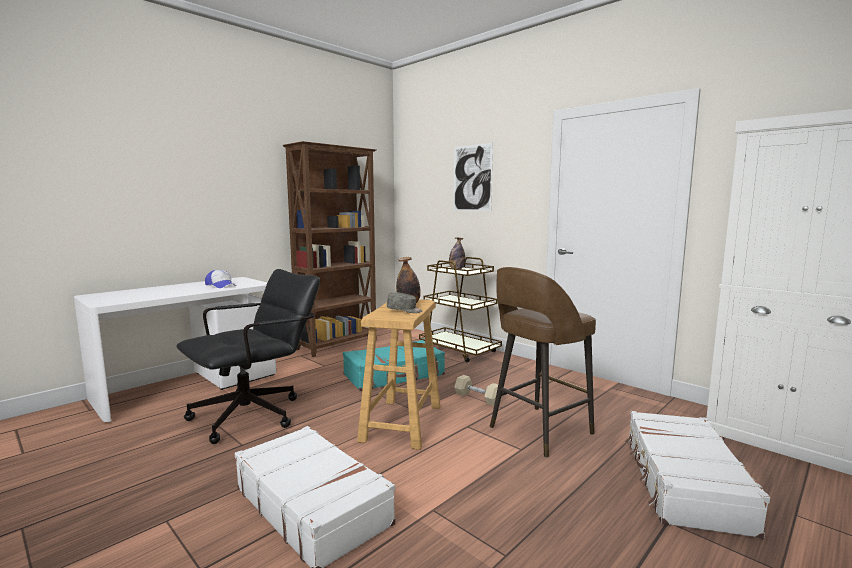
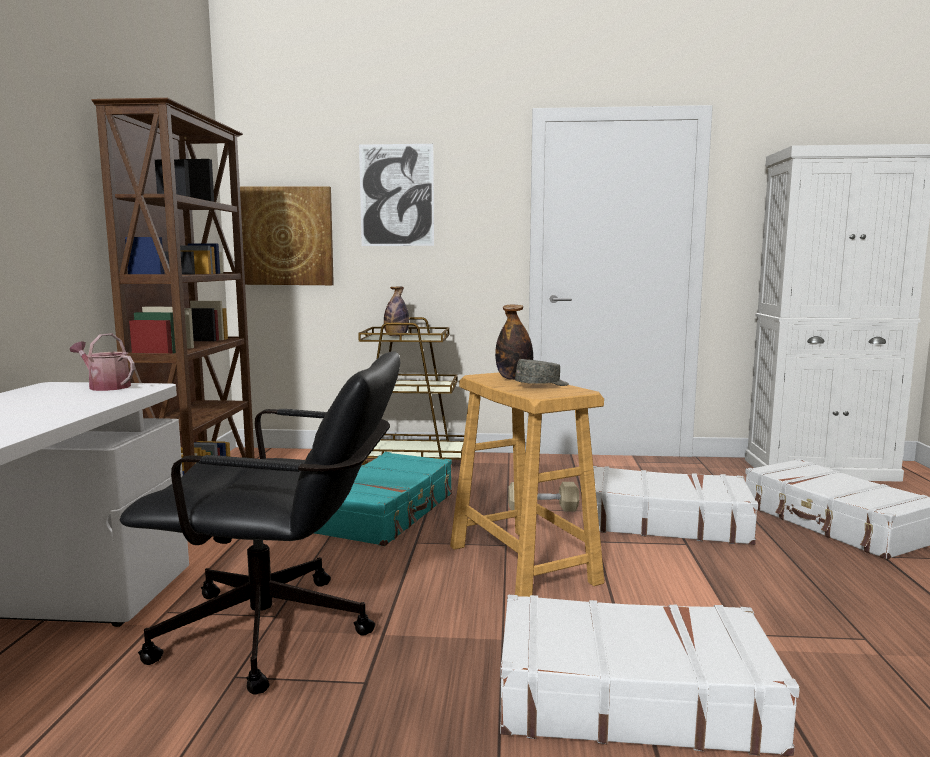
camera: 40 degrees left, 0 degrees up
black office chair [176,269,320,444] -> black office chair turned 90 degrees clockwise [119,352,400,694]
cap [205,270,236,288] -> none
brown stool [490,267,596,458] -> white suitcase [593,466,758,545]
none -> watering can [70,333,135,391]
none -> picture [240,186,334,285]

